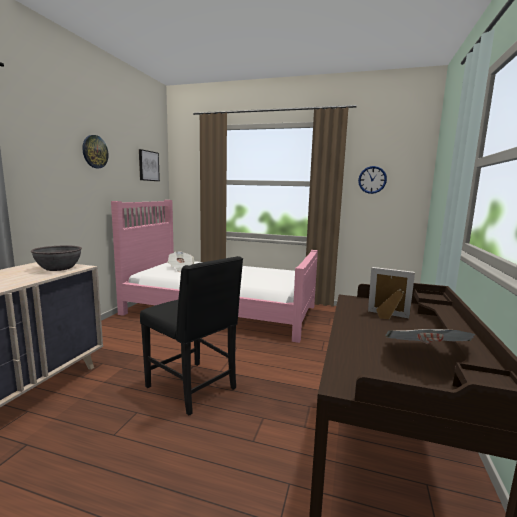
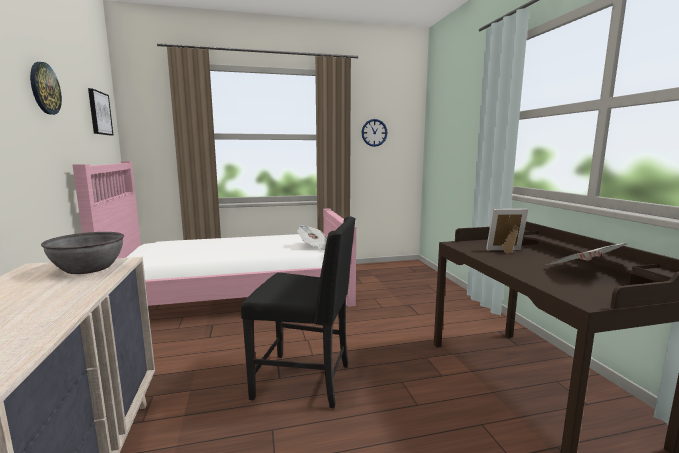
camera: 30 degrees left, 0 degrees up
newspaper [168,251,195,272] -> newspaper moved to [297,225,327,250]

